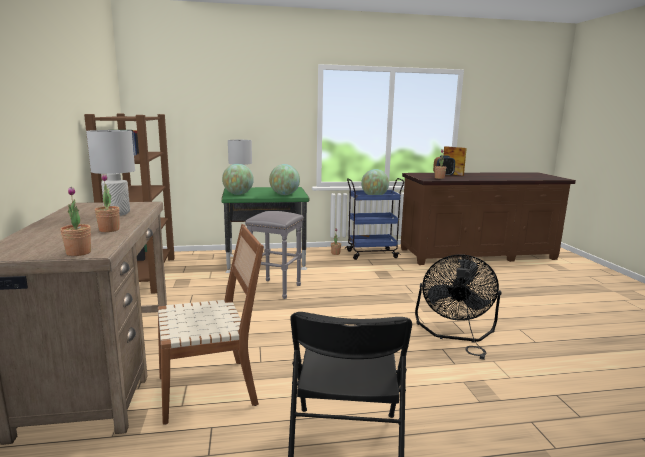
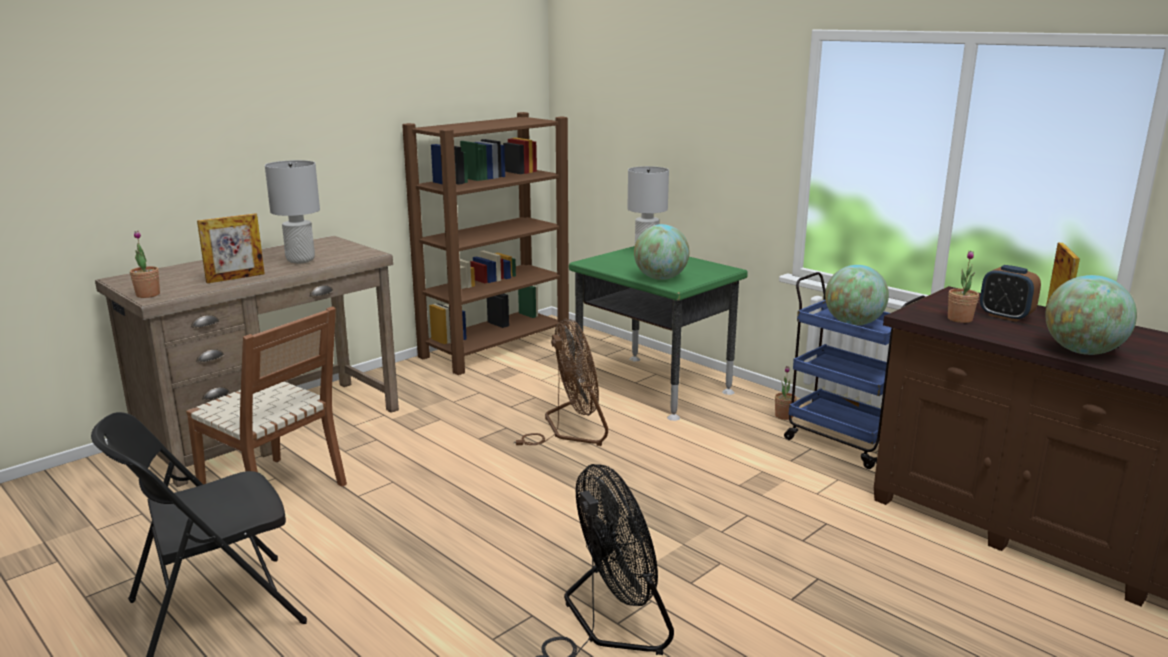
camera: 55 degrees right, 5 degrees up
potted plant [95,174,120,232] -> picture frame [197,213,265,283]
globe [222,164,254,195] -> globe moved to [1045,275,1137,355]
grey stool [245,211,304,299] -> brown fan [514,318,608,446]

